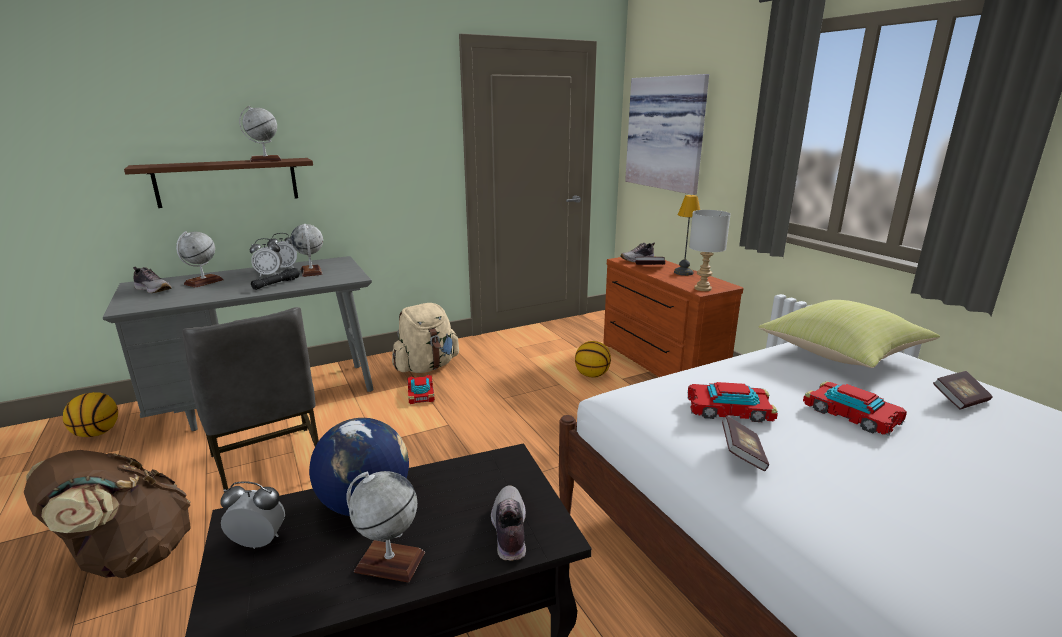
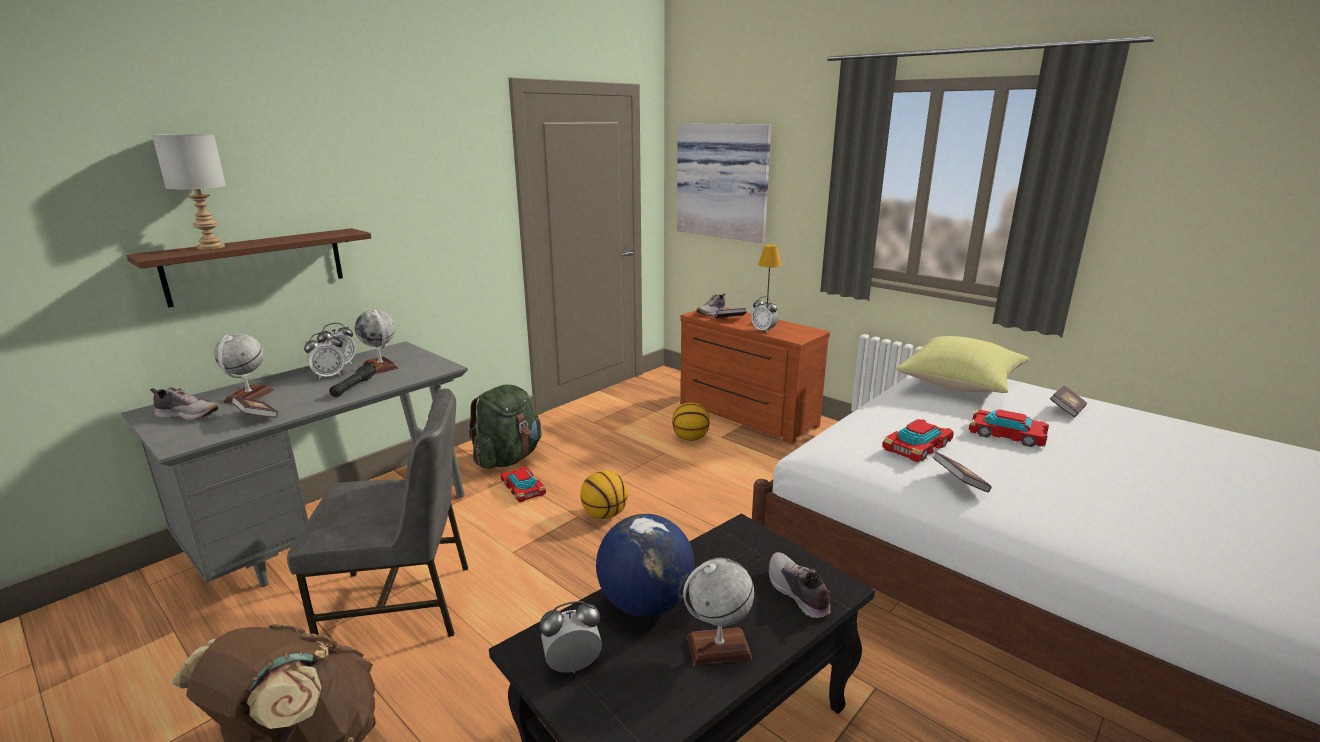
camera: 20 degrees left, 0 degrees up
basketball [63,392,118,437] -> basketball moved to [580,470,628,519]
grey chair [182,307,319,493] -> grey chair turned 45 degrees counterclockwise [287,389,468,637]
globe [239,106,282,162] -> none
beige backpack [392,303,459,373] -> green backpack [468,384,542,469]
toy car [688,382,778,422] -> toy car turned 150 degrees clockwise [882,419,954,463]
grey table lamp [689,210,731,291] -> grey table lamp moved to [152,134,226,250]
none -> book [231,396,278,418]
none -> alarm clock [751,297,778,333]

